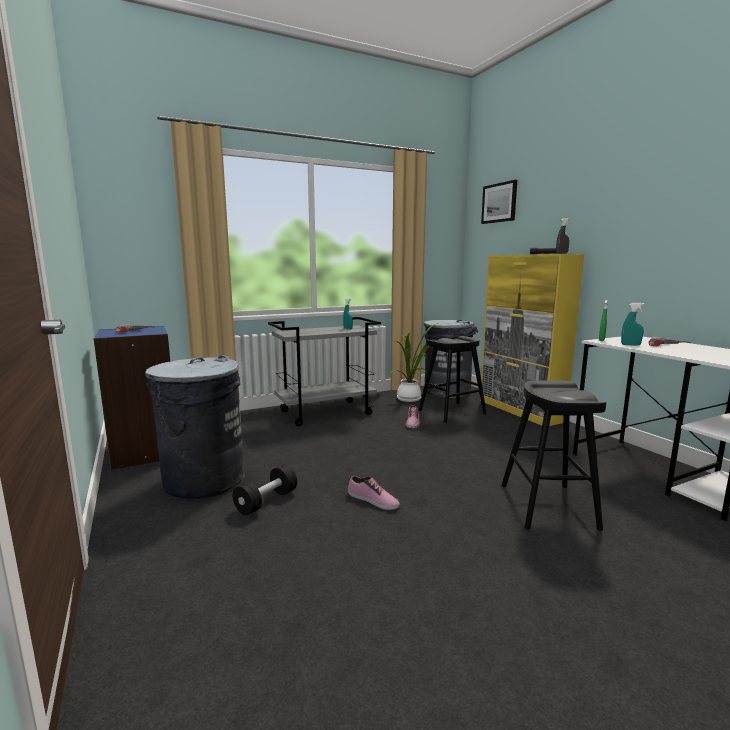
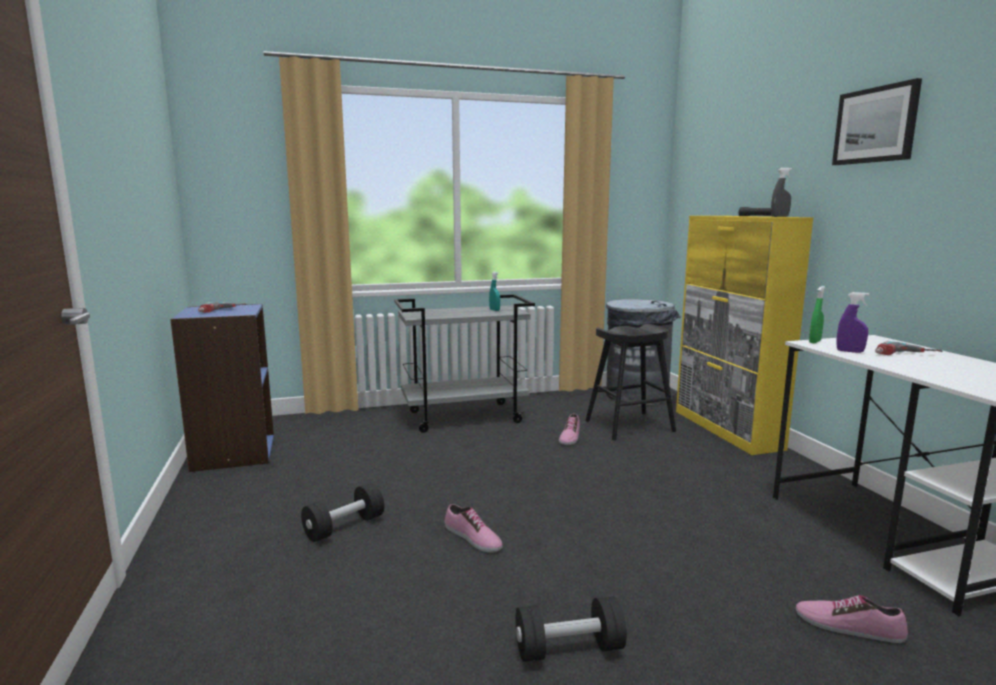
camera: 10 degrees right, 0 degrees up
grey trash can [145,355,245,499] -> none
potted plant [388,323,439,402] -> none
picture [481,180,517,224] -> picture moved to [832,78,922,165]
black stool [502,380,606,531] -> none
turquoise spray bottle [621,303,645,346] -> purple spray bottle [836,292,869,353]
none -> black dumbbell [515,596,627,662]
none -> shoe [795,595,908,643]

